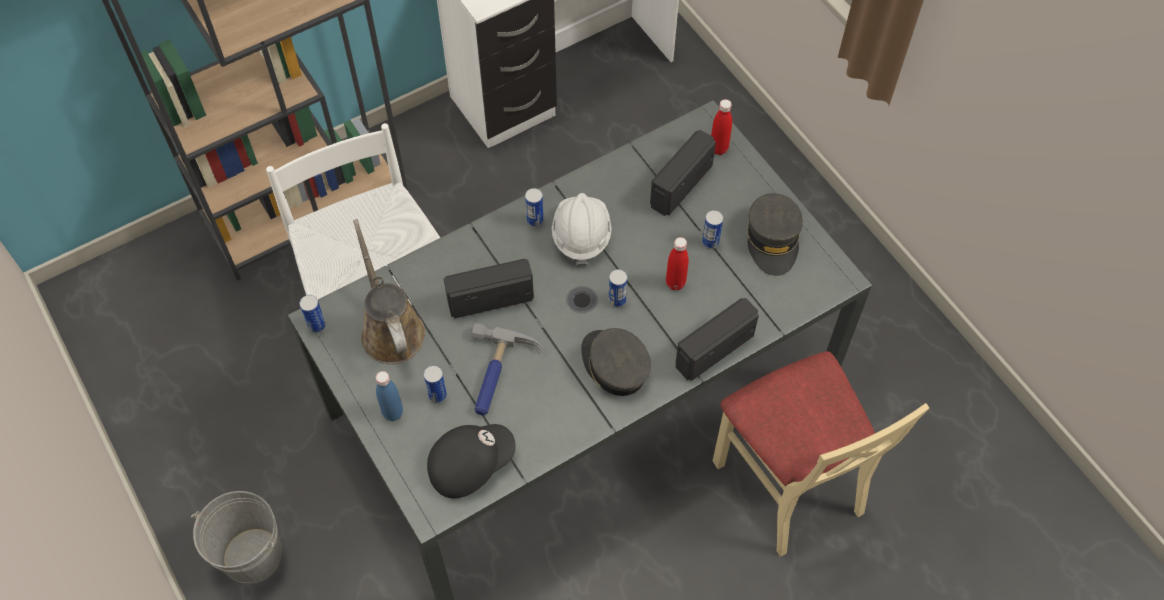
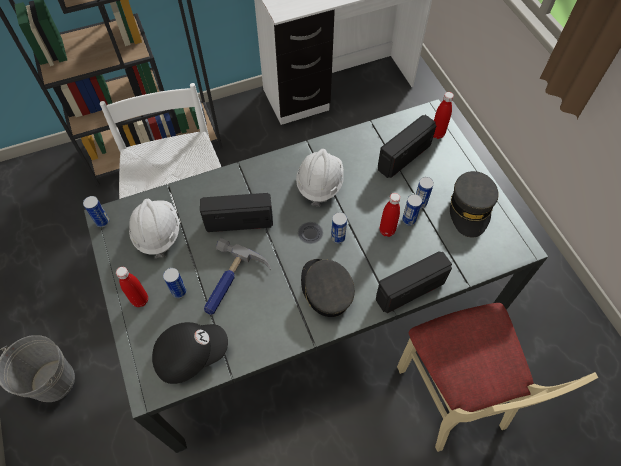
camera: 10 degrees right, 0 degrees up
brown watering can [353,219,425,364] -> white hard hat [129,199,179,258]
blue bottle [376,371,403,421] -> red bottle [116,267,148,307]
can [525,188,544,227] -> can moved to [402,194,422,226]

